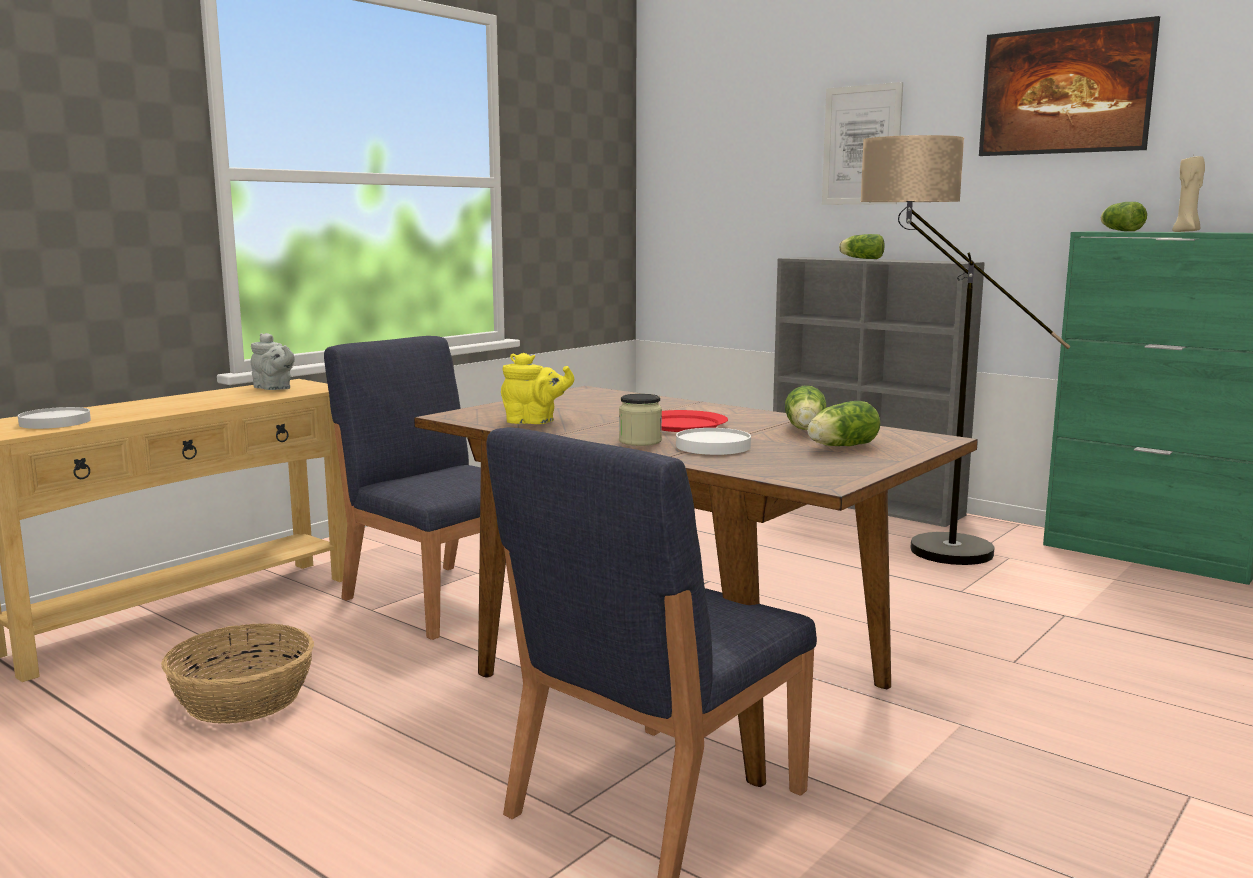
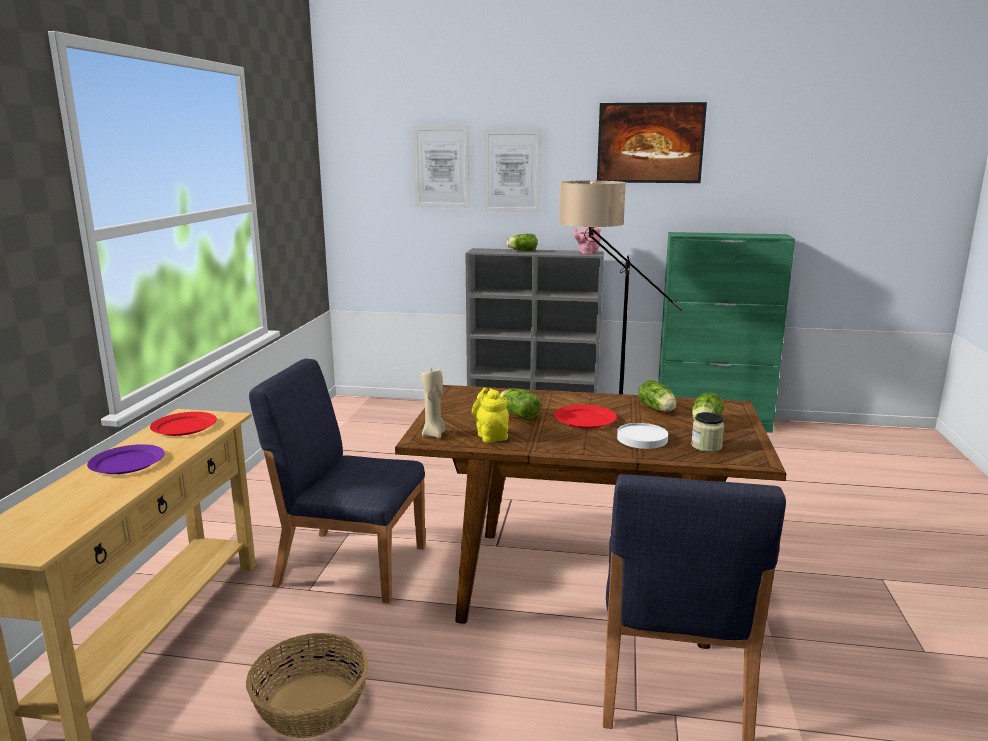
camera: 30 degrees left, 5 degrees up
white plate [18,407,91,429] -> none
grey teapot [251,333,295,390] -> red plate [150,412,217,436]
yellow teapot [501,353,574,424] -> yellow teapot turned 90 degrees counterclockwise [472,387,509,442]
jar [619,394,662,446] -> jar moved to [691,412,724,452]
lettuce [1101,202,1147,231] -> lettuce moved to [500,388,541,420]
beige candle [1172,156,1205,232] -> beige candle moved to [421,369,446,438]
none -> purple plate [87,444,165,474]
none -> picture [413,126,470,208]
none -> pink teapot [573,227,601,255]

